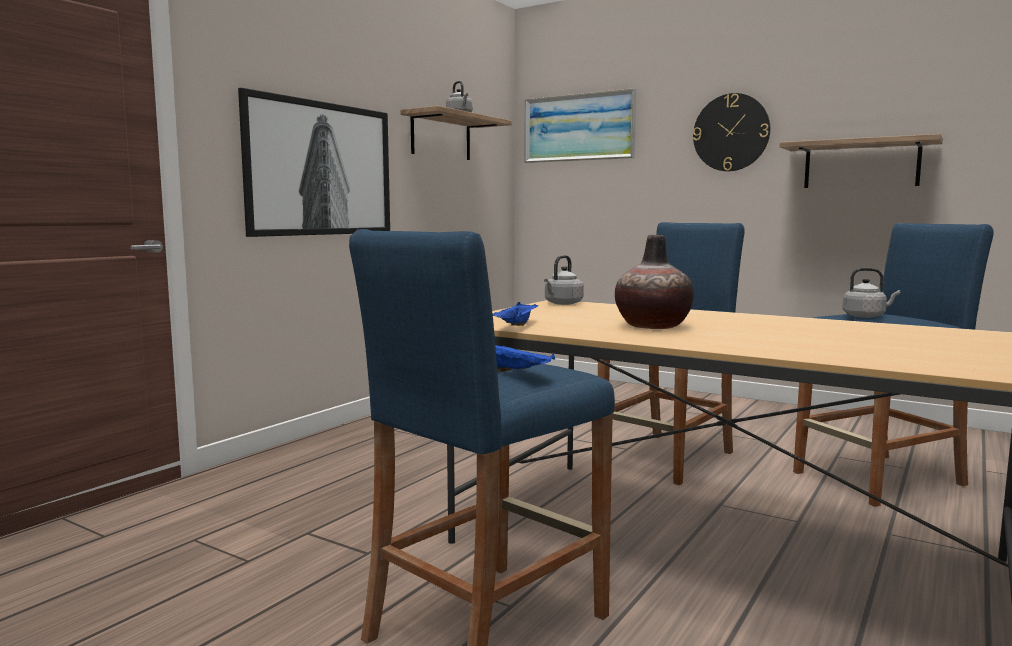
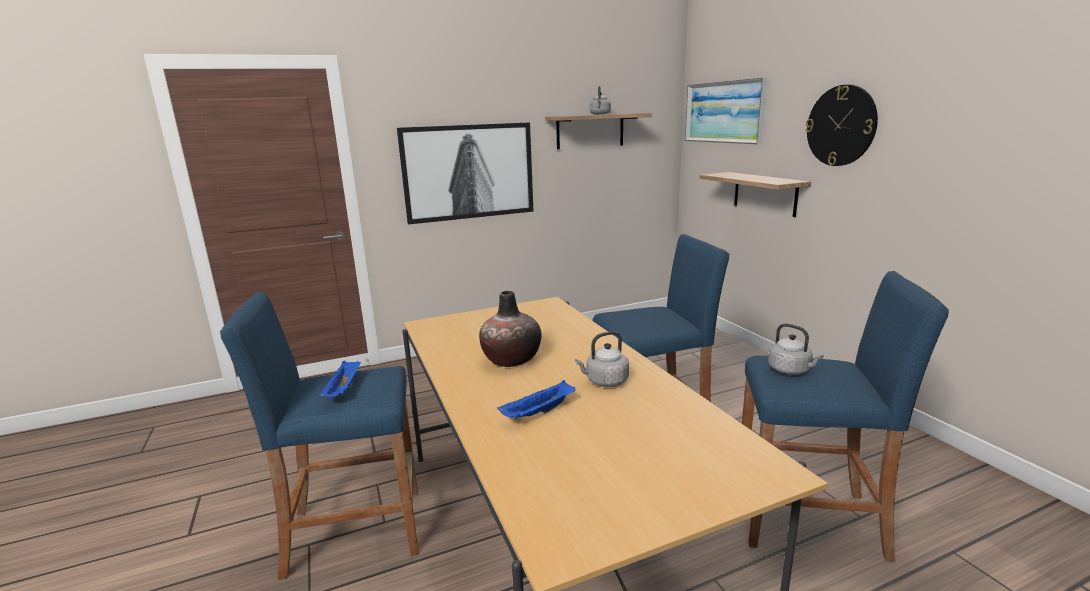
camera: 35 degrees right, 10 degrees up
blue tray [493,302,538,326] -> blue tray moved to [497,380,576,419]
grey kettle [544,255,584,305] -> grey kettle moved to [575,331,629,387]
shelf [780,134,943,188] -> shelf moved to [699,172,811,217]

